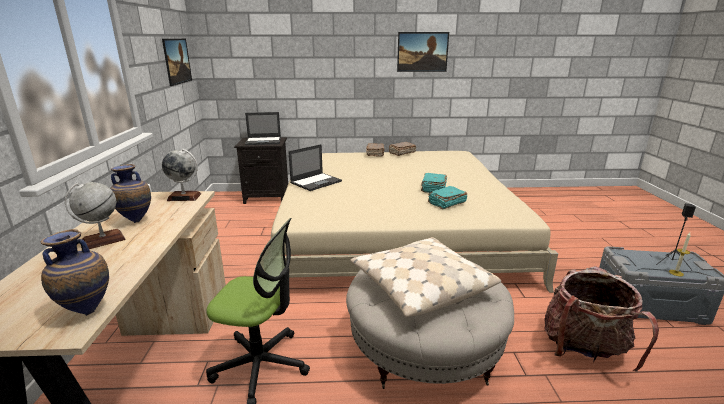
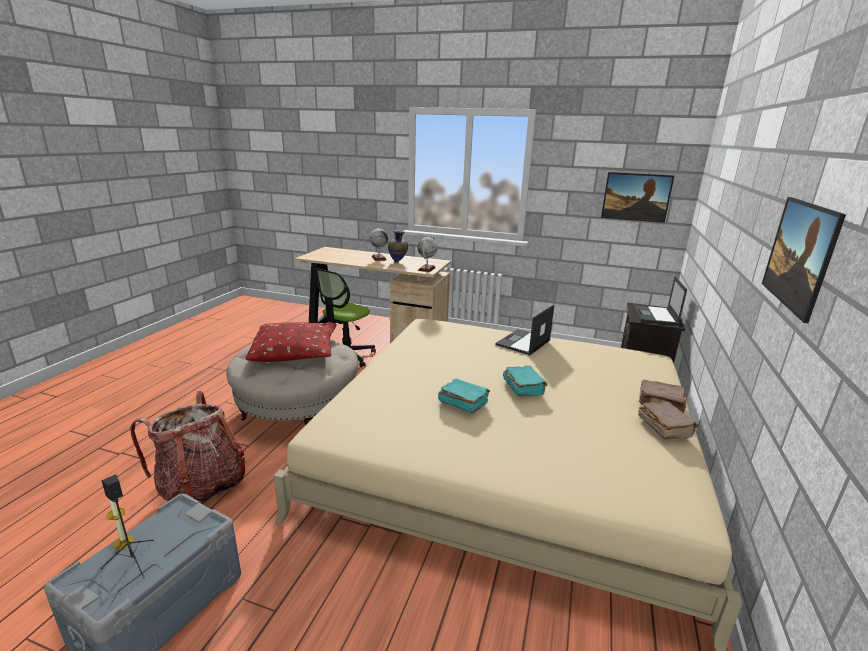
camera: 110 degrees right, 0 degrees up
vase [41,229,109,316] -> none
laptop [288,144,342,191] -> laptop turned 60 degrees clockwise [496,305,554,355]
beige pillow [351,237,501,317] -> red pillow [245,322,336,362]
turquoise book [428,186,467,209] -> turquoise book moved to [503,366,548,397]

